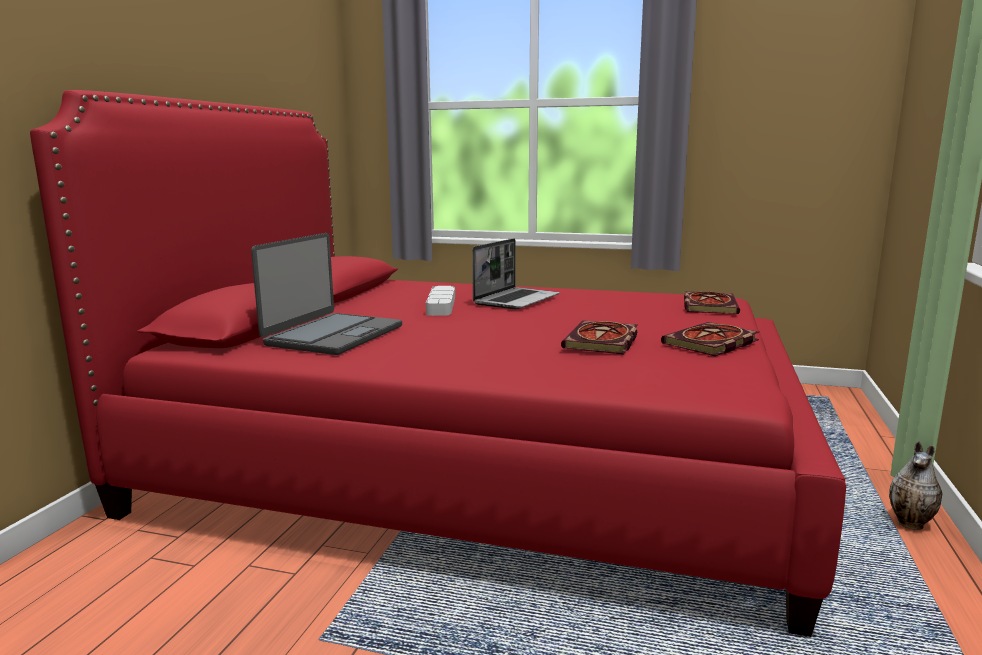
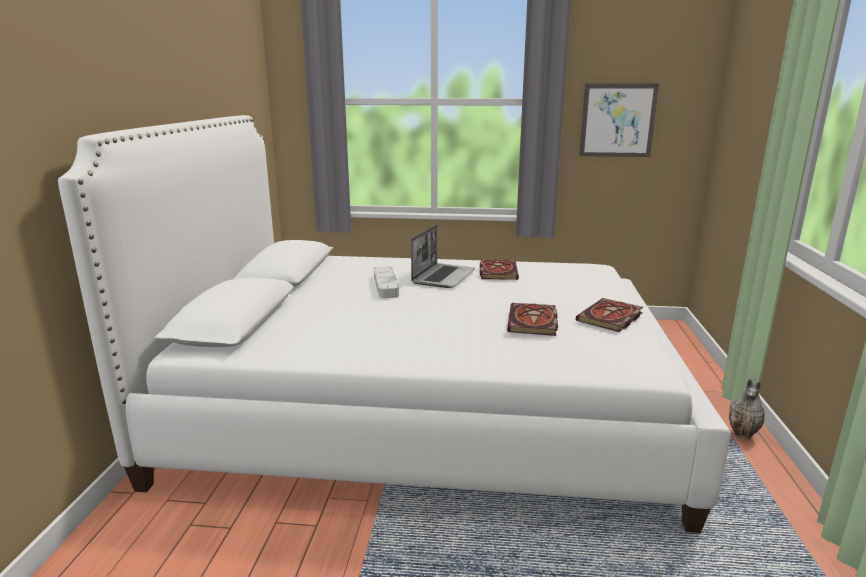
camera: 10 degrees left, 5 degrees up
red bed [30,90,846,637] -> white bed [58,115,731,533]
laptop [251,233,402,355] -> none
book [684,291,740,314] -> book moved to [480,259,519,280]
none -> picture [579,84,659,157]

